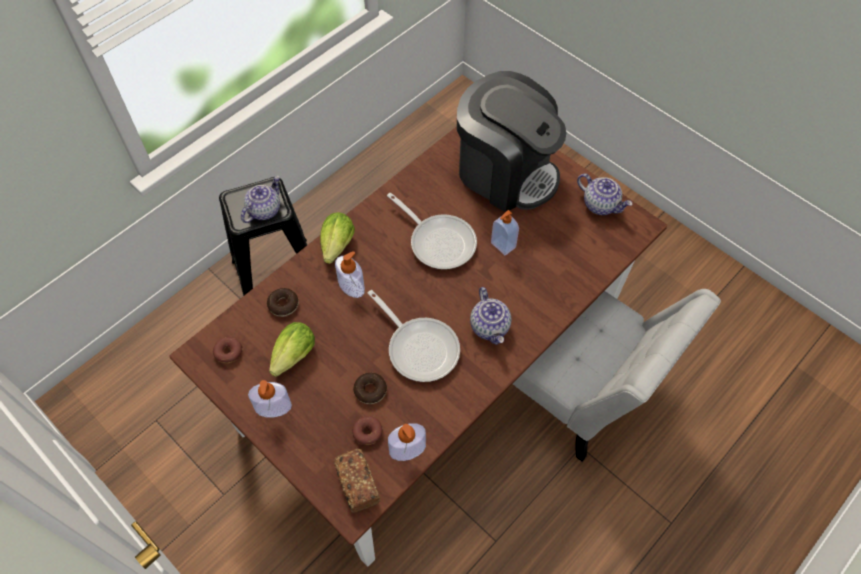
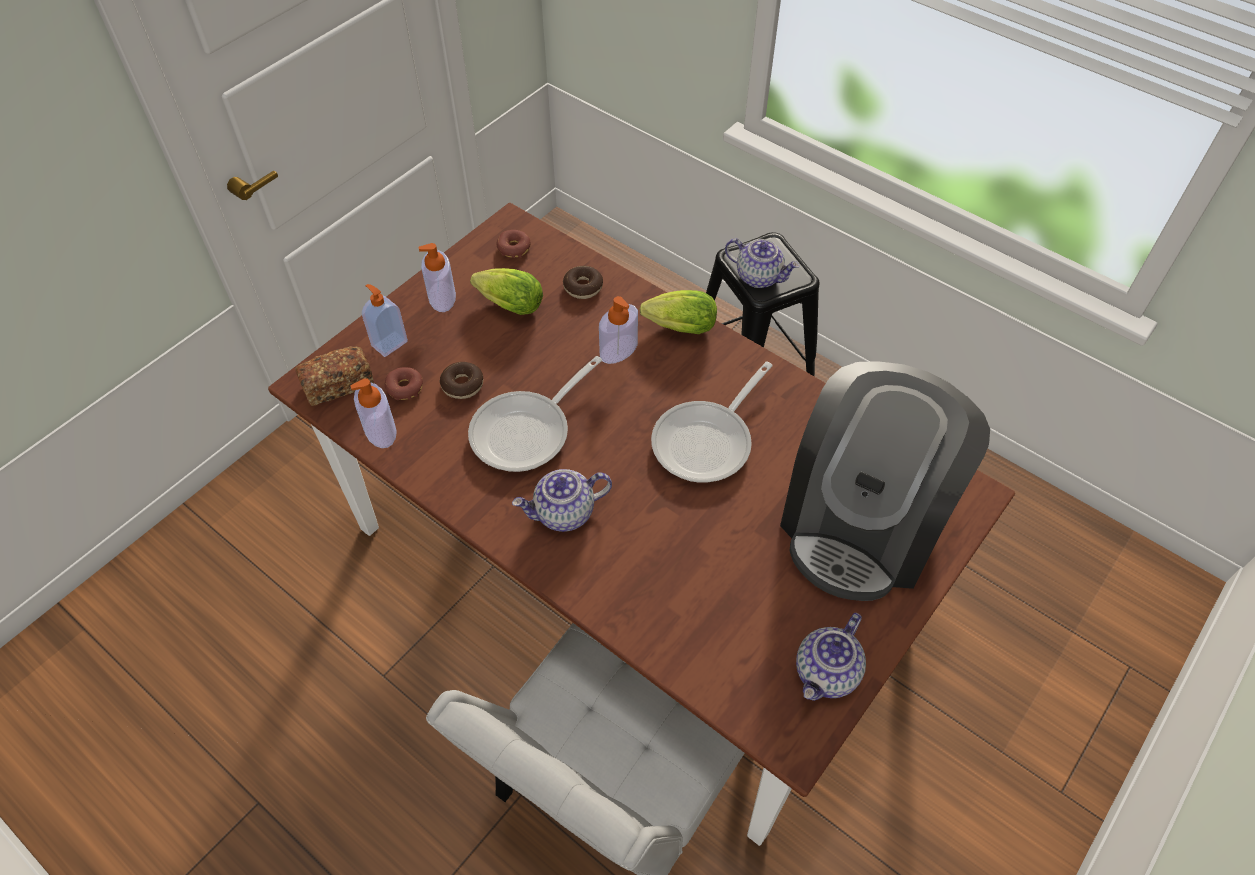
camera: 85 degrees right, 5 degrees down
soap dispenser [491,210,519,256] -> soap dispenser moved to [362,284,408,357]

